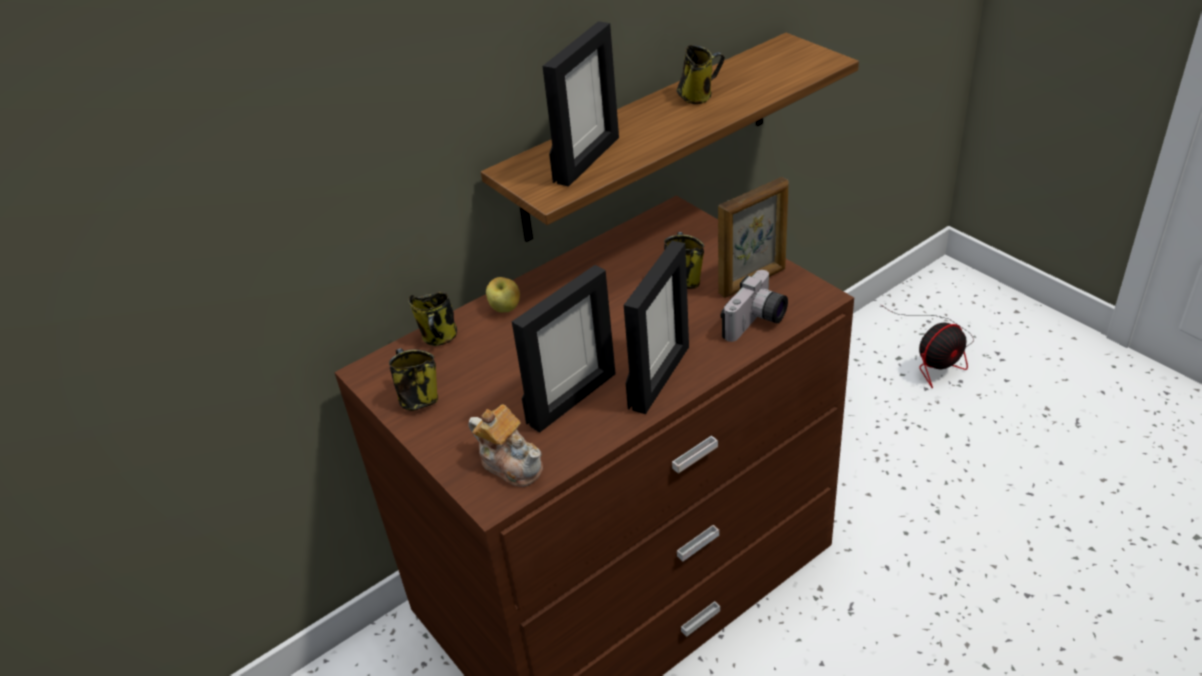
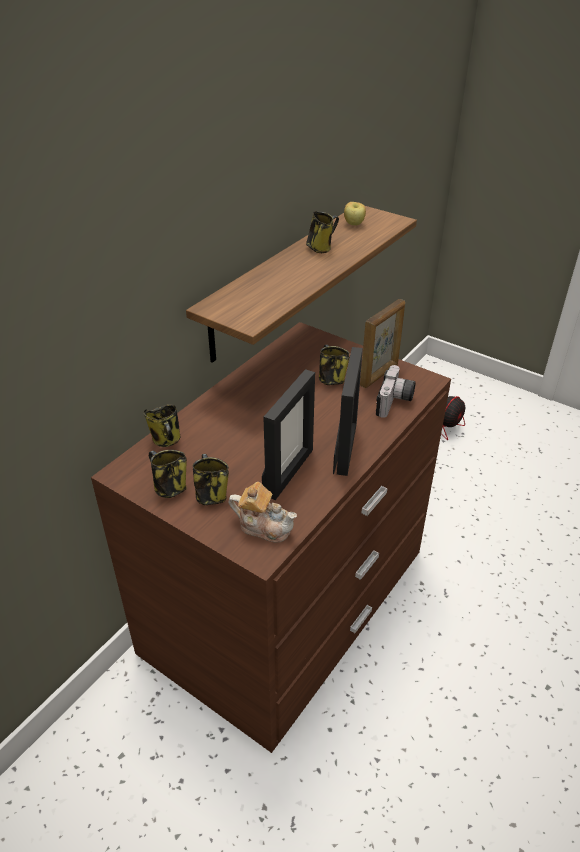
camera: 20 degrees left, 0 degrees up
apple [486,277,520,313] -> apple moved to [344,202,366,225]
picture frame [542,21,619,187] -> none
none -> mug [192,454,229,505]

